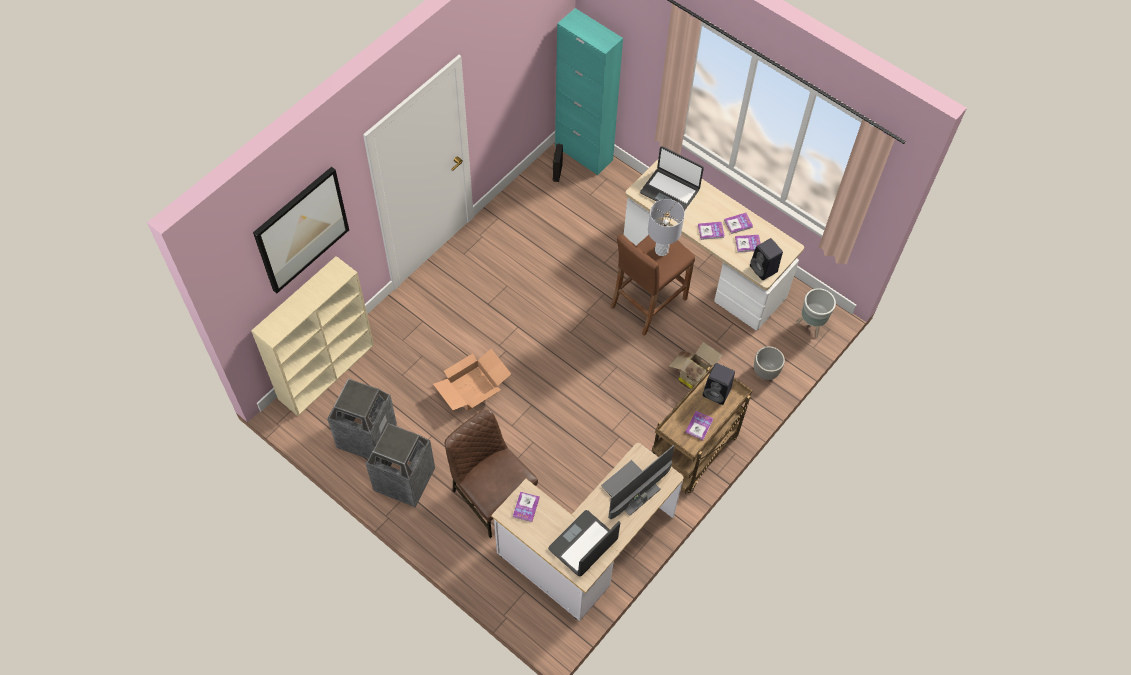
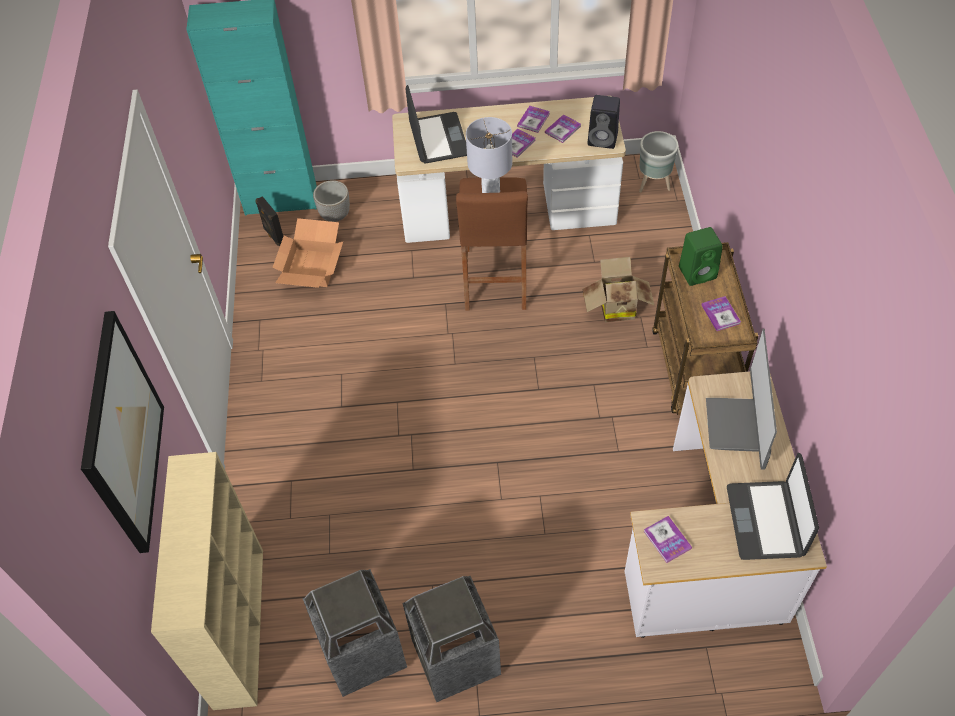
camera: 40 degrees left, 5 degrees down
cardboard box [433,349,511,411] -> cardboard box moved to [272,218,343,288]
brown chair [445,410,538,538] -> none
laptop [640,146,704,211] -> laptop turned 90 degrees counterclockwise [405,85,467,164]
black speaker [703,363,735,405] -> green speaker [679,227,723,286]
planter [754,346,785,380] -> planter moved to [313,180,350,222]

